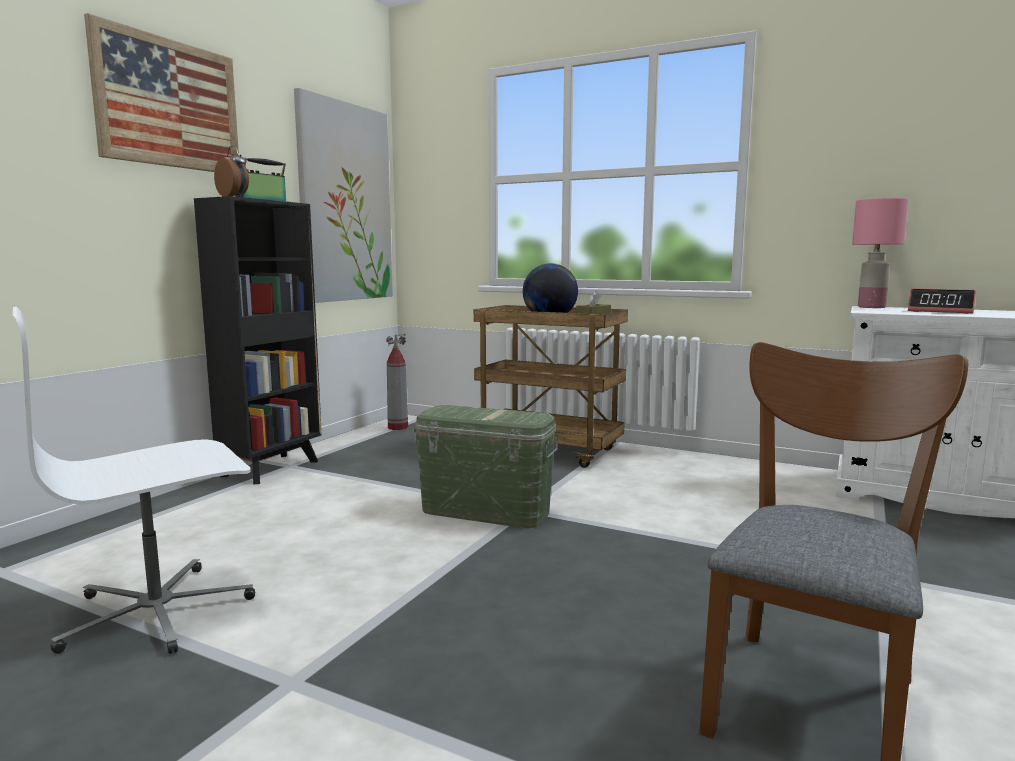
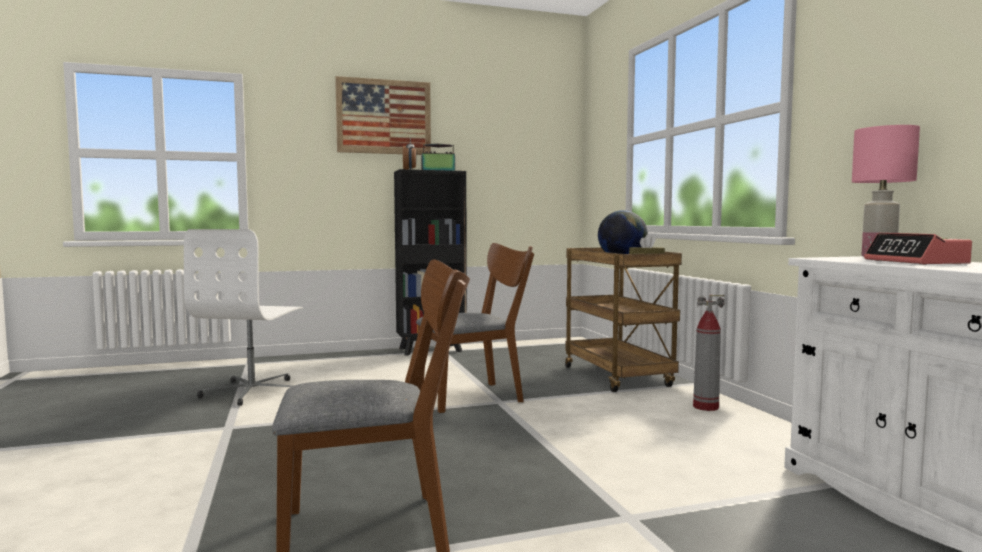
camera: 45 degrees right, 5 degrees down
white office chair [13,307,255,654] -> white office chair turned 90 degrees counterclockwise [184,229,303,406]
picture [294,88,393,303] -> none
fire extinguisher [386,334,408,430] -> fire extinguisher moved to [693,295,725,411]
green storage box [413,405,559,528] -> brown chair [416,243,534,413]

